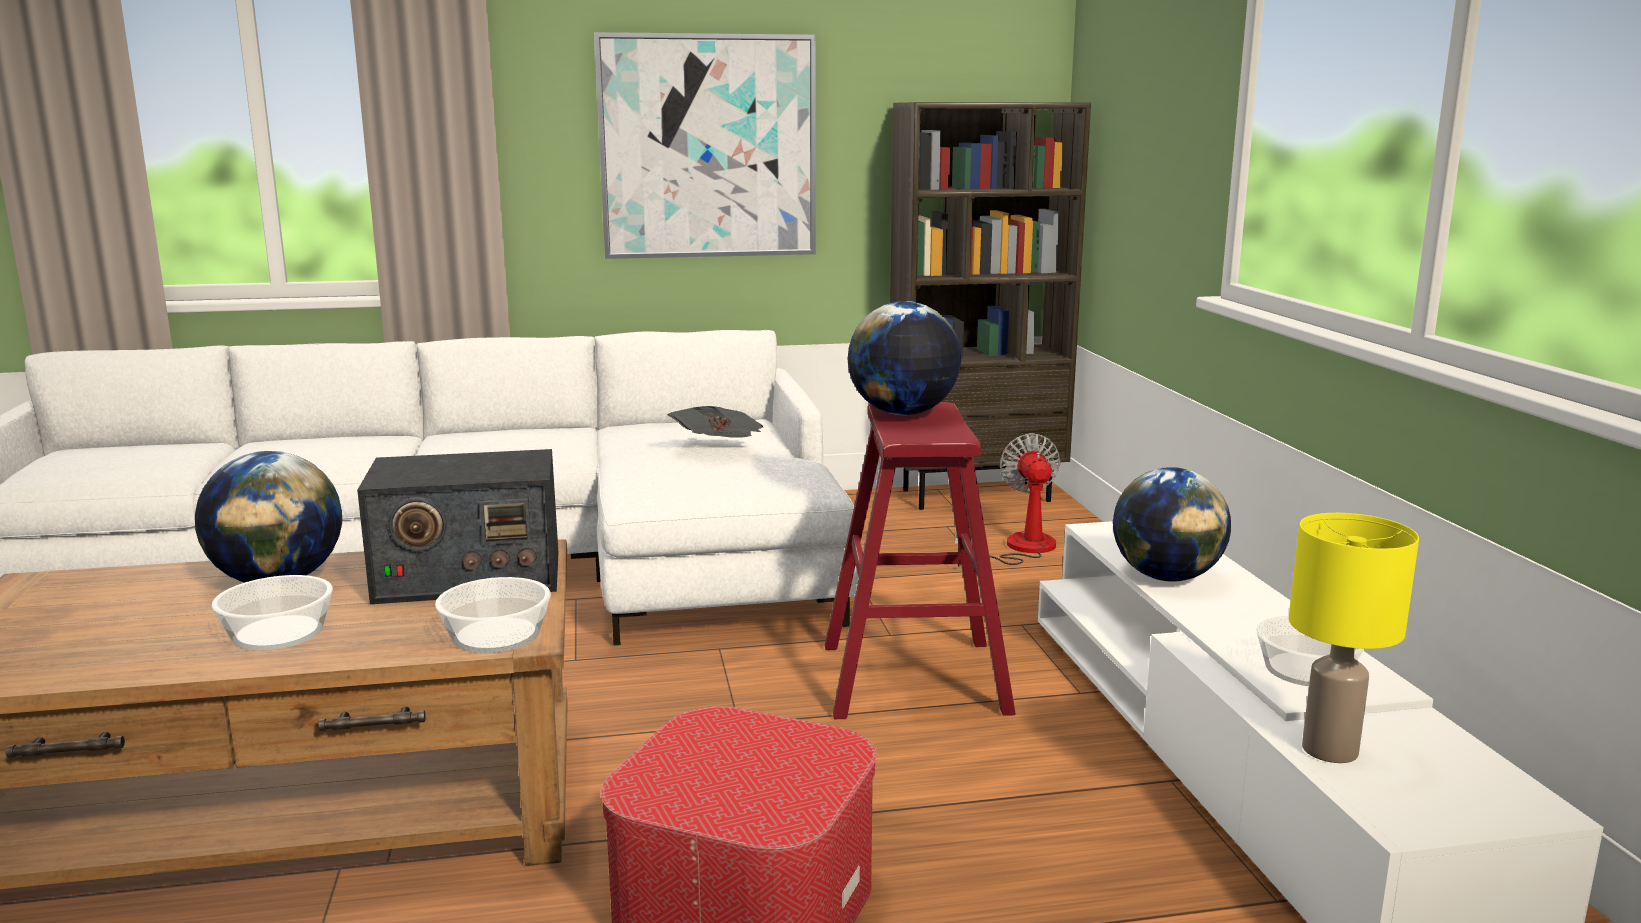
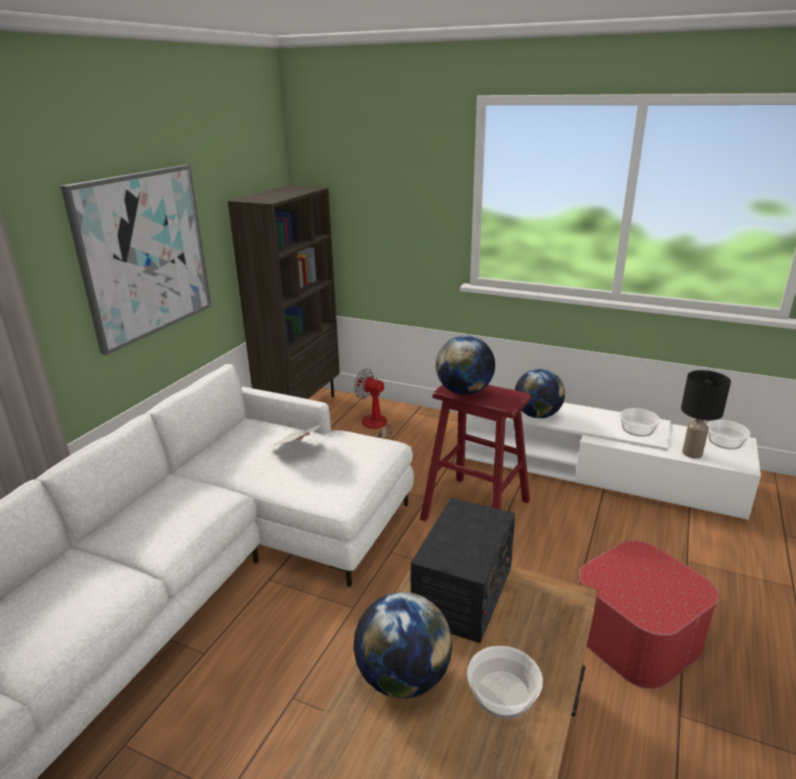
camera: 55 degrees left, 10 degrees up
bowl [435,577,551,653] -> bowl moved to [707,420,750,450]
yellow table lamp [1289,513,1419,763] -> black table lamp [681,370,731,458]

